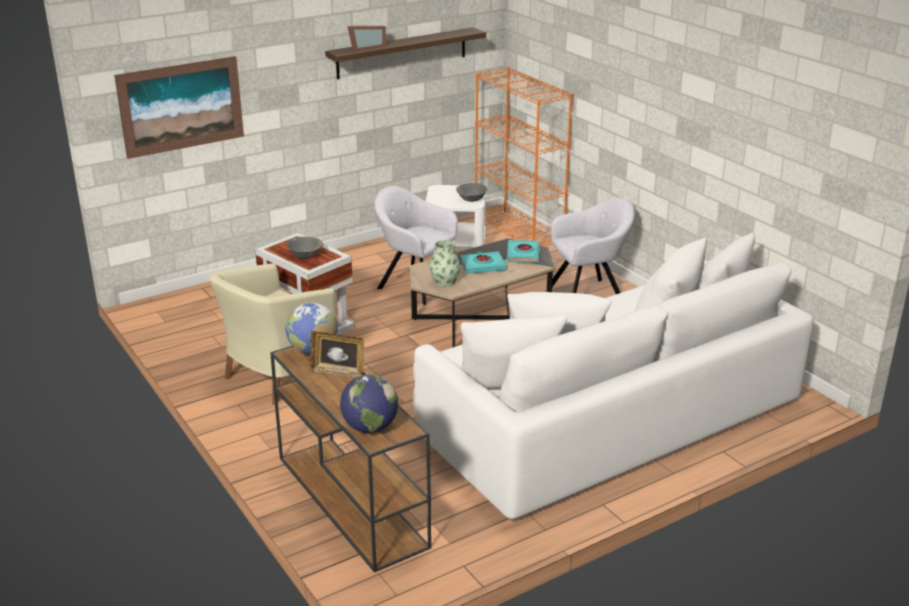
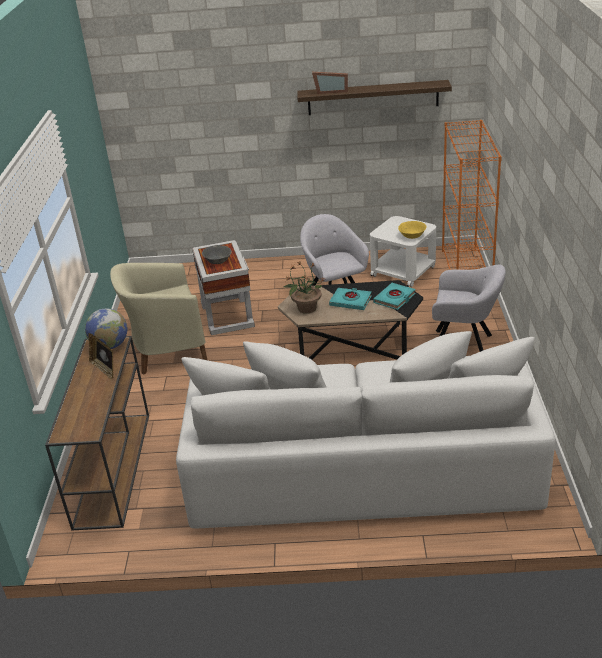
camera: 35 degrees right, 5 degrees up
picture [114,56,244,159] -> none
globe [340,374,398,433] -> none
vase [429,240,460,287] -> potted plant [284,262,326,314]
grey bowl [456,183,488,202] -> yellow bowl [398,221,426,239]

